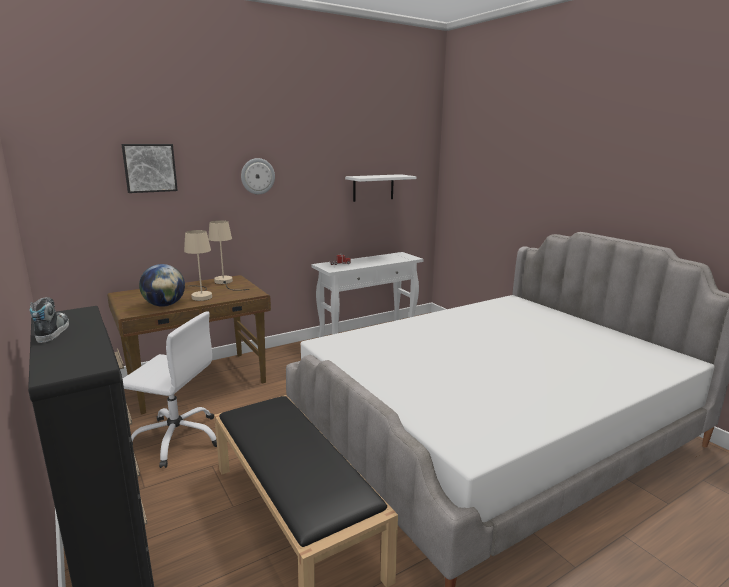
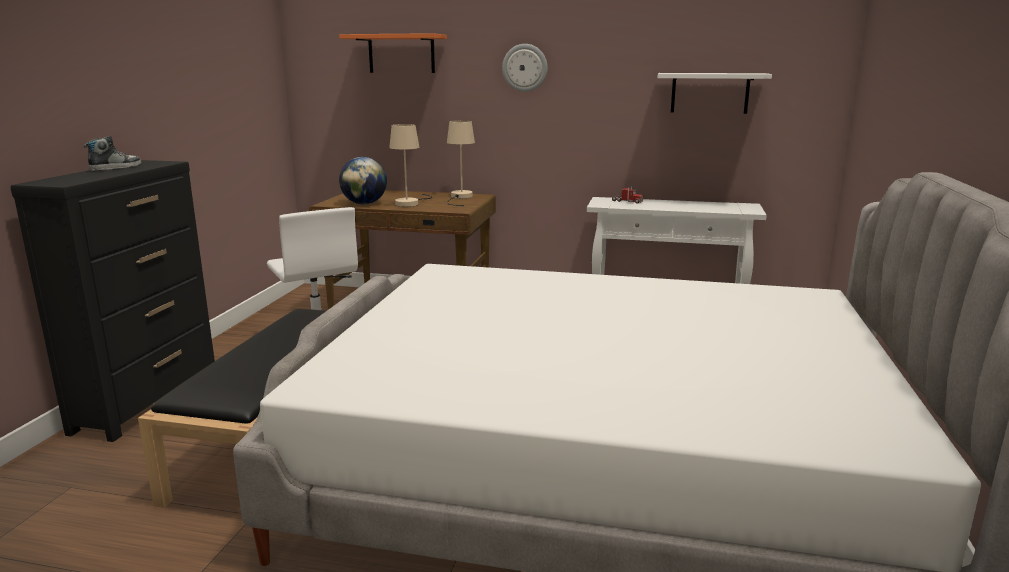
camera: 45 degrees right, 0 degrees up
picture [121,144,178,193] -> orange shelf [339,33,447,73]

